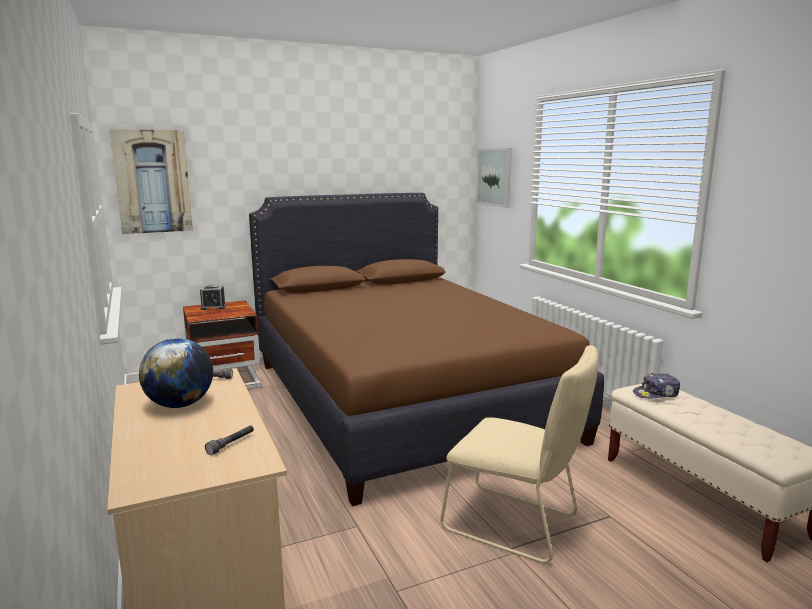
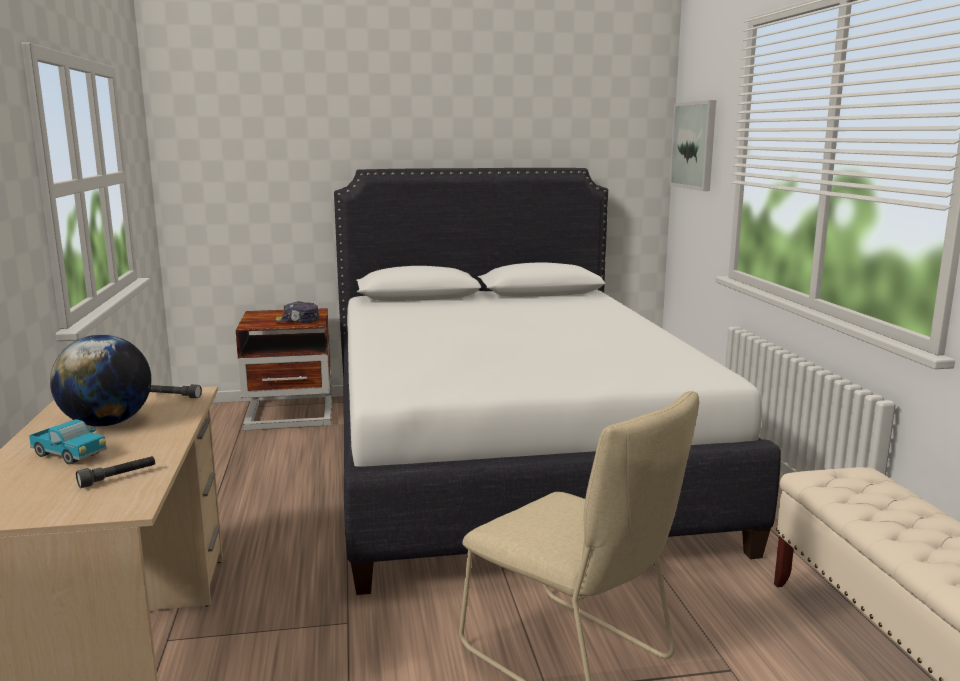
camera: 15 degrees right, 0 degrees up
picture [110,129,193,234] -> none
alarm clock [200,284,226,310] -> none
brown bed [249,193,604,506] -> white bed [334,168,781,595]
cap [633,373,680,399] -> cap moved to [275,301,320,323]
none -> toy truck [29,419,107,465]

